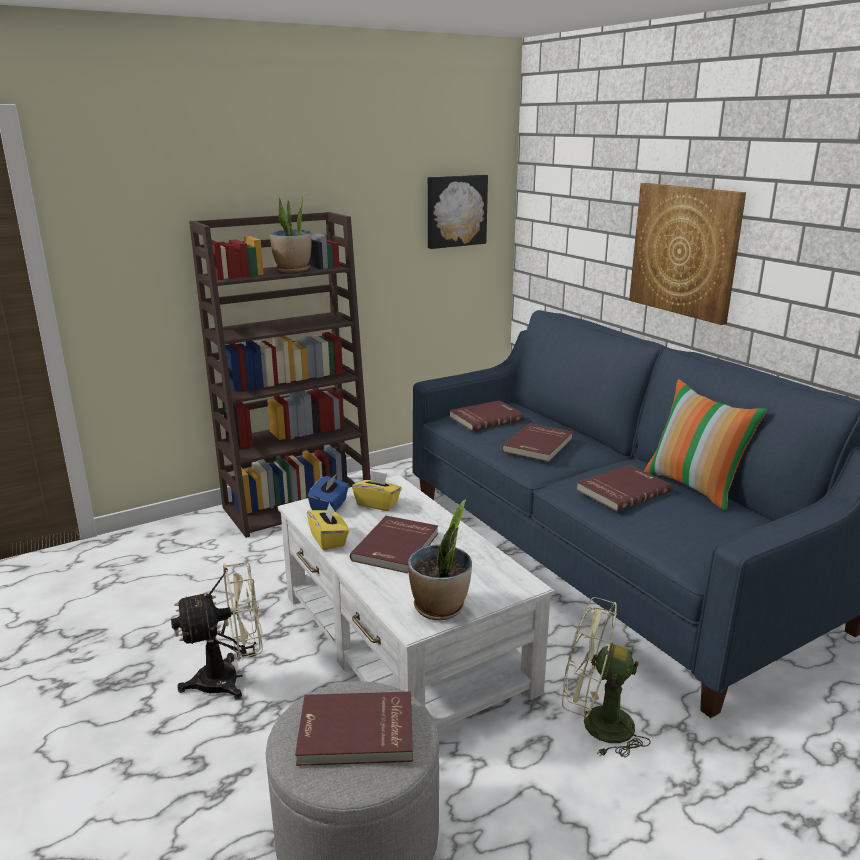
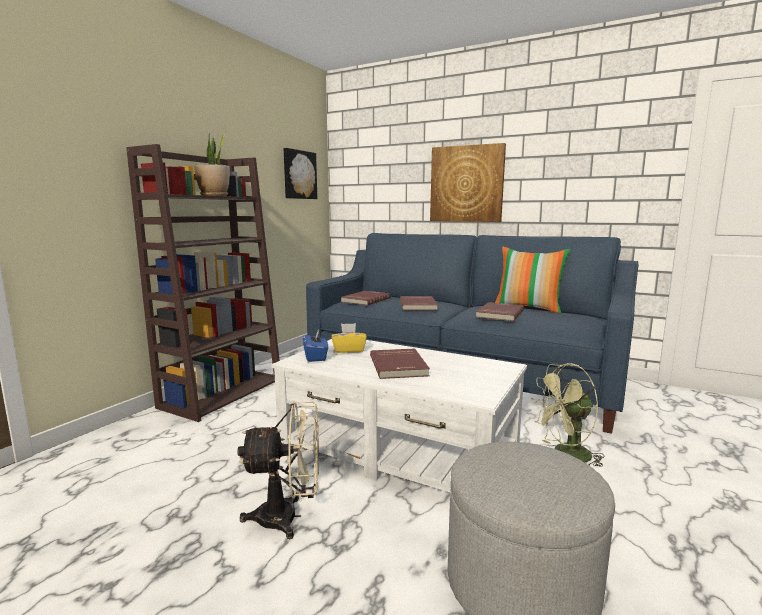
camera: 30 degrees left, 10 degrees down
beige fan [171,562,263,700] -> beige fan turned 45 degrees clockwise [237,402,319,539]
red book [295,692,413,766] -> none
yellow tissue box [307,503,349,550] -> none
potted plant [408,499,472,620] -> none

